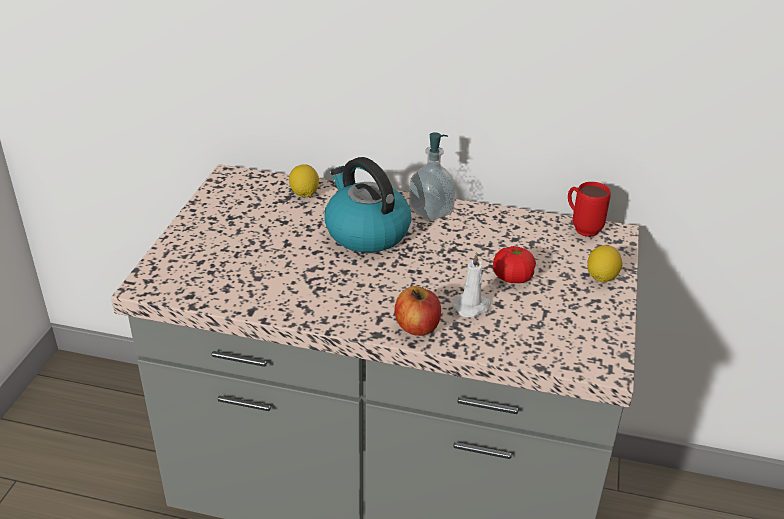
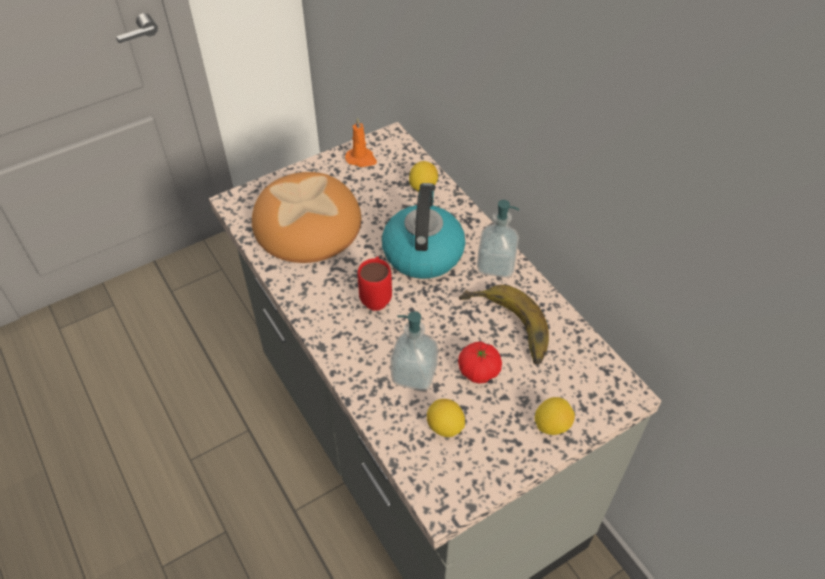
camera: 45 degrees right, 15 degrees up
apple [394,286,441,336] -> none
white candle [452,252,492,317] -> soap dispenser [390,311,438,391]
red mug [568,182,611,237] -> red mug moved to [357,256,392,311]
none -> bread [252,172,361,263]
none -> orange candle [345,117,377,167]
none -> lemon [427,399,465,437]
none -> banana [459,285,549,364]

